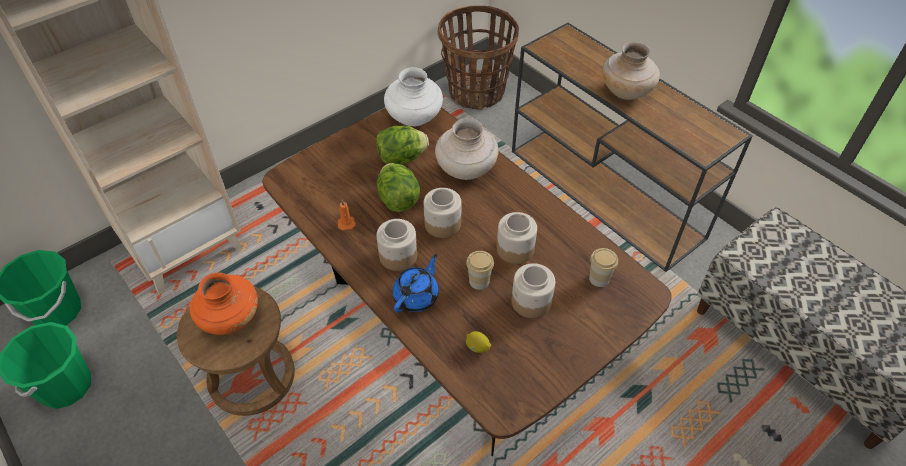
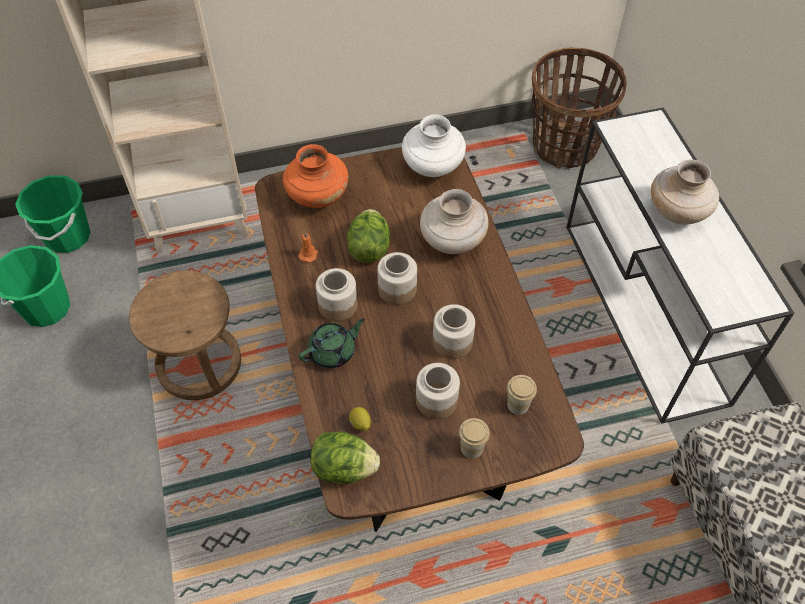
camera: 25 degrees right, 5 degrees up
orange vase [190,273,258,335] -> orange vase moved to [283,144,348,208]
lettuce [376,126,429,165] -> lettuce moved to [311,432,380,484]
blue teapot [393,254,439,313] -> green teapot [299,318,365,368]
cup [466,251,494,290] -> cup moved to [459,418,490,459]
brown console table [512,23,753,272] -> white console table [566,107,794,424]

